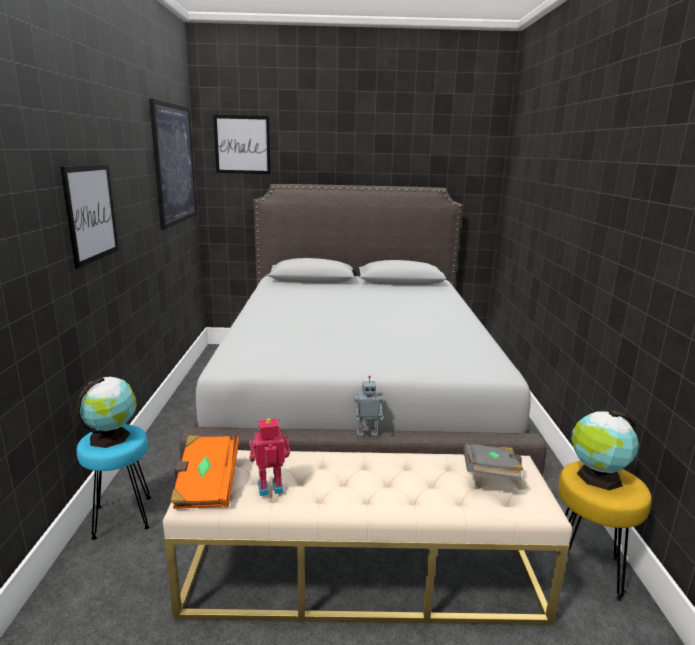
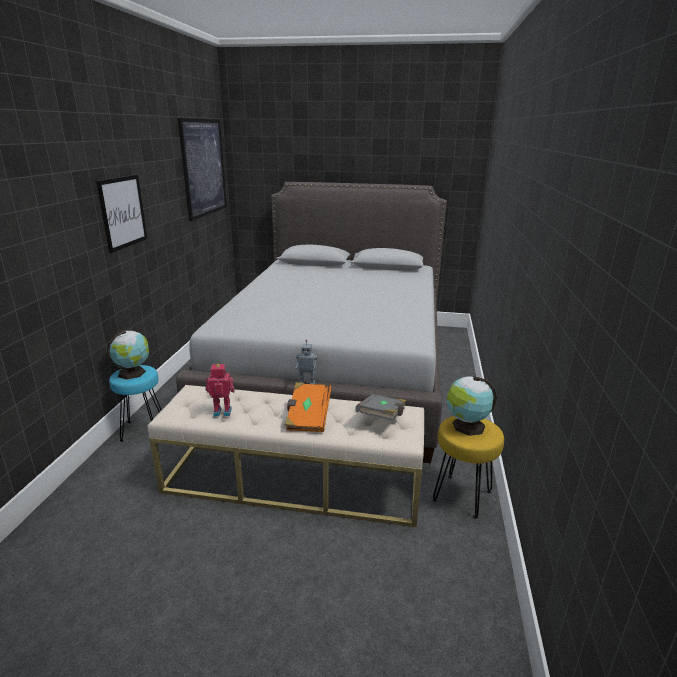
camera: 10 degrees right, 5 degrees up
orange book [170,436,239,509] -> orange book moved to [285,382,331,432]
picture [213,115,271,174] -> none

